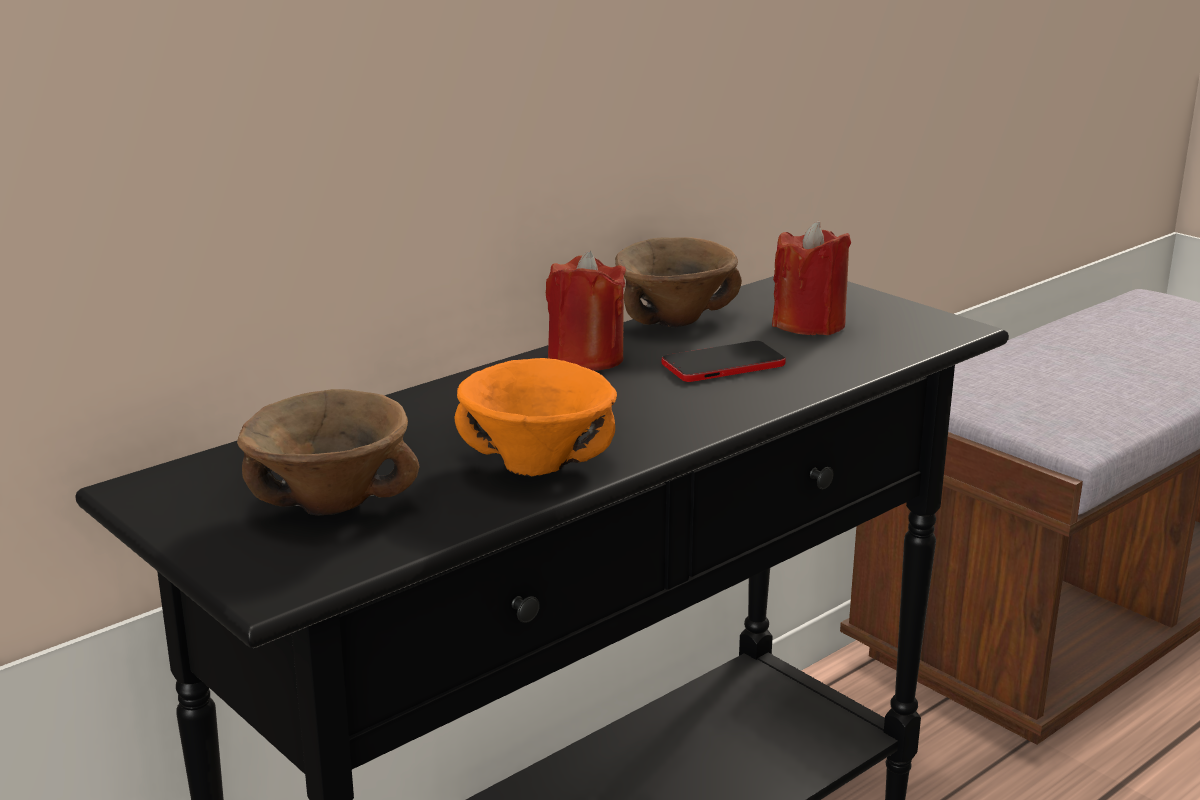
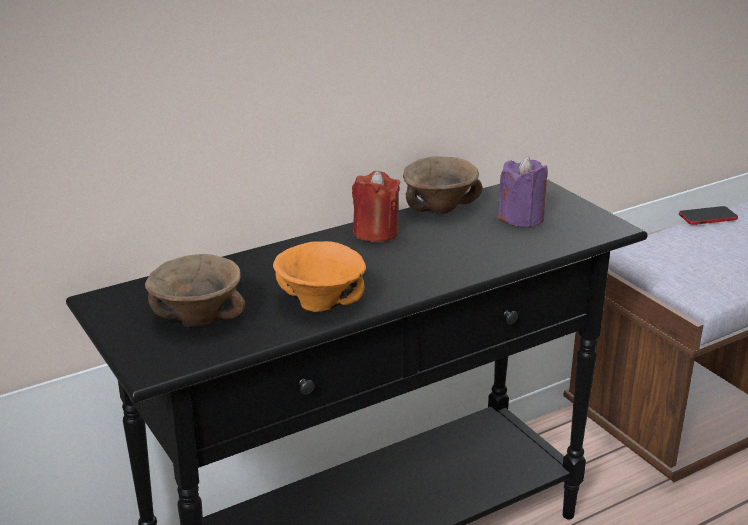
camera: 10 degrees right, 5 degrees up
phone [662,341,786,382] -> phone moved to [679,206,738,225]
red candle [772,221,851,335] -> purple candle [498,156,548,227]

